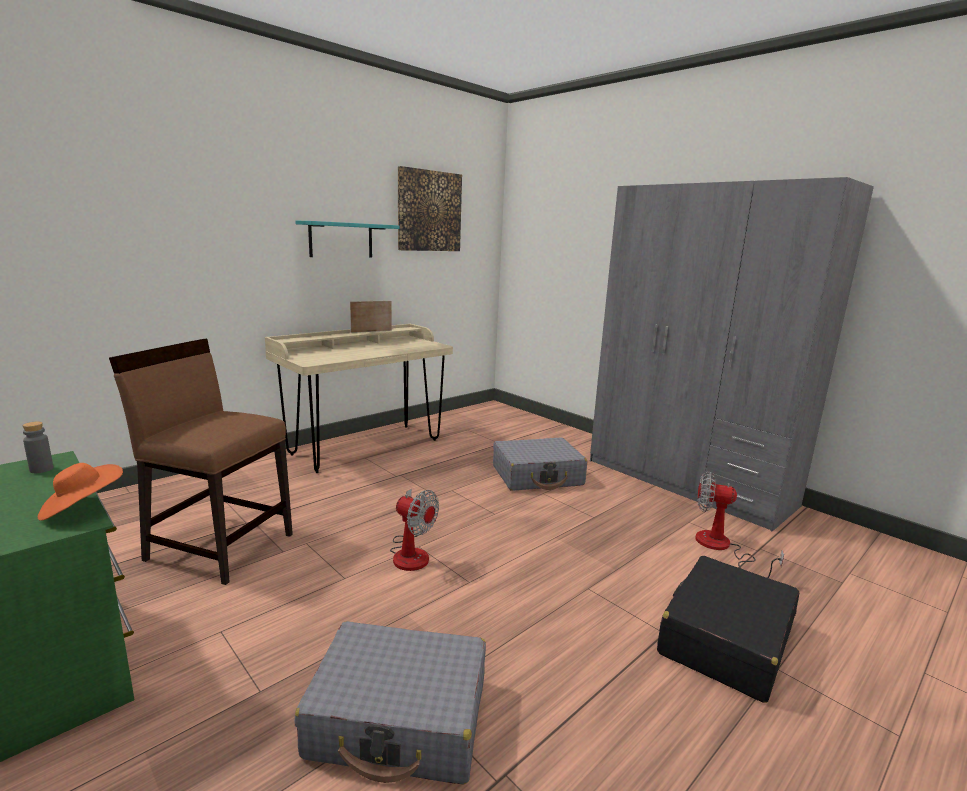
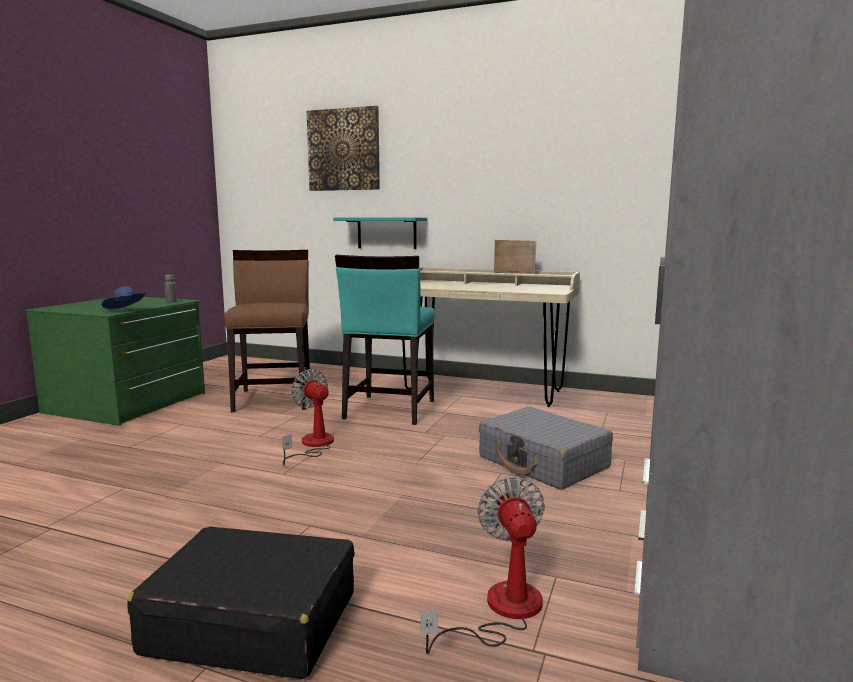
camera: 65 degrees right, 5 degrees down
orange hat [38,463,123,521] -> blue hat [101,286,146,310]
grey suitcase [294,621,486,784] -> none
turquoise shelf [295,221,400,258] -> turquoise shelf moved to [333,217,427,249]
fan [390,489,439,571] -> fan turned 135 degrees clockwise [282,369,334,466]
picture [398,166,462,251] -> picture moved to [307,106,380,191]
none -> turquoise chair [335,255,435,425]

